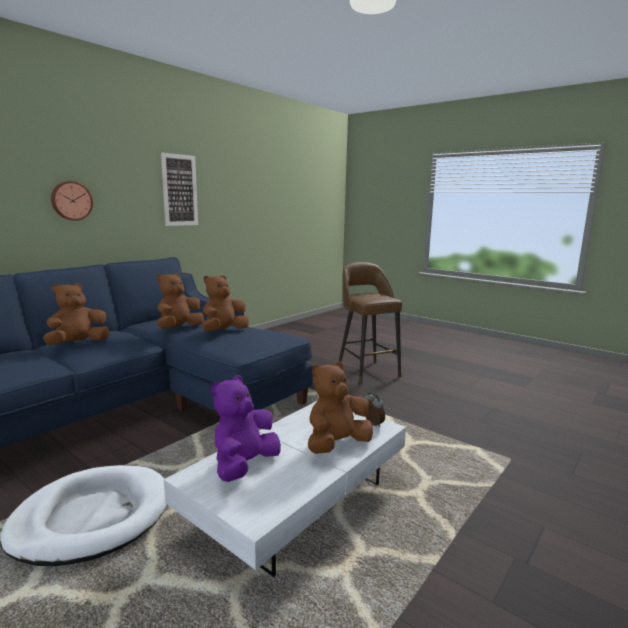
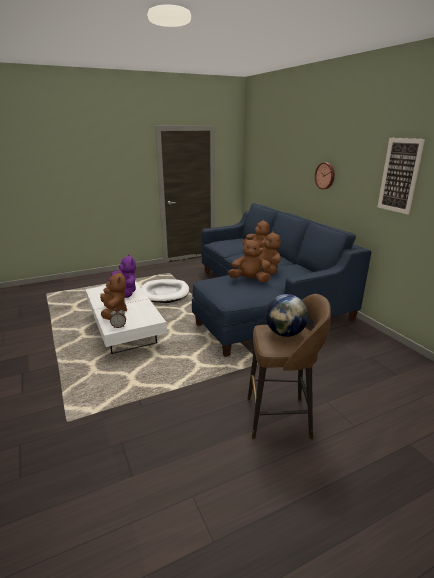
camera: 115 degrees right, 10 degrees up
brown plush toy [202,275,249,331] -> brown plush toy turned 60 degrees counterclockwise [228,238,271,282]
none -> globe [265,294,309,337]

